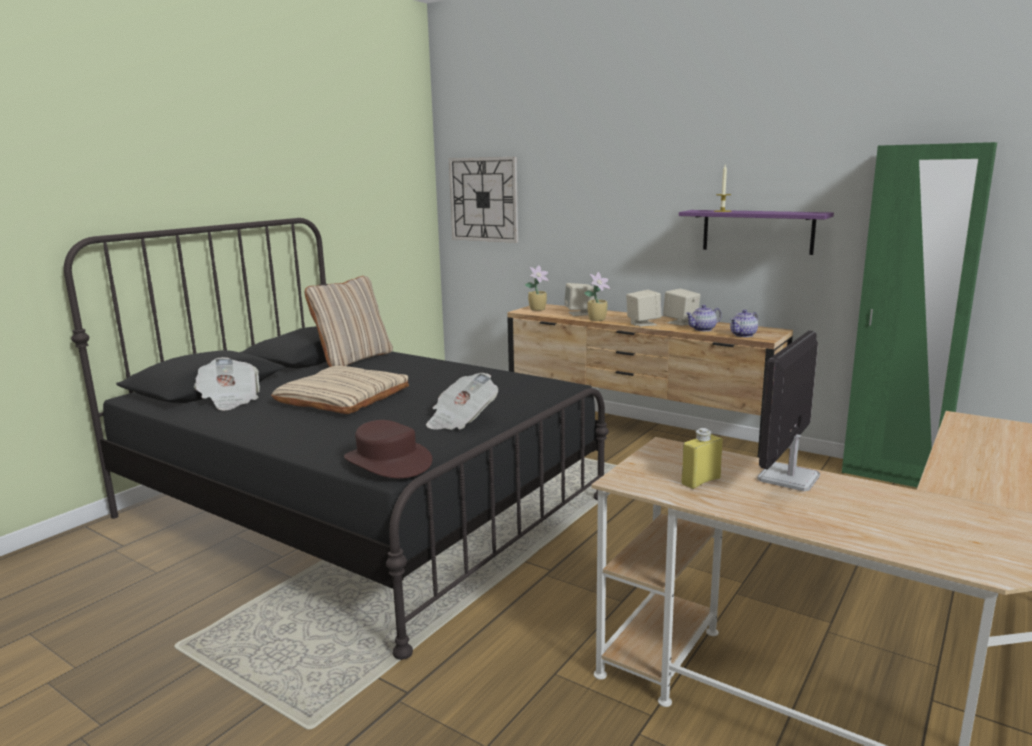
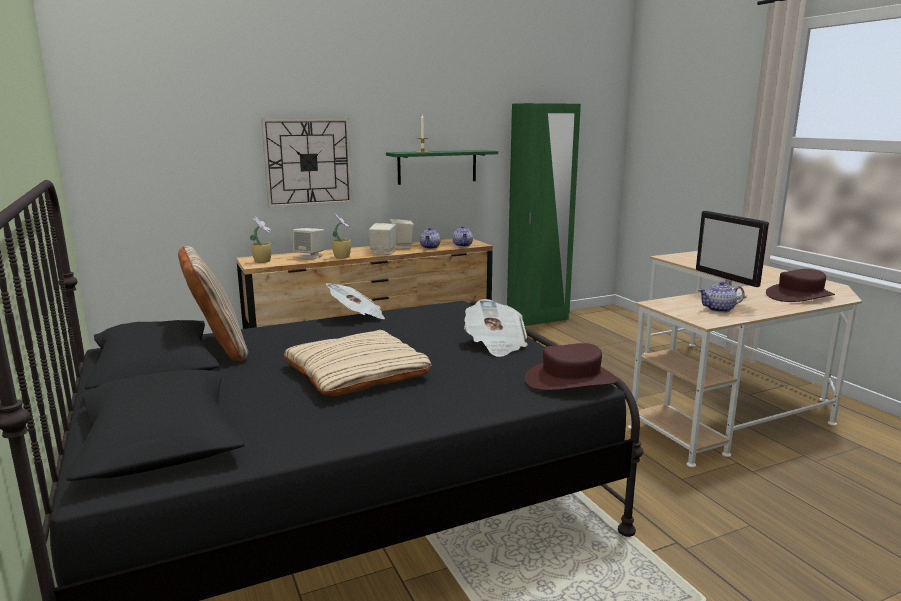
camera: 60 degrees left, 0 degrees up
newspaper [194,357,260,411] -> newspaper moved to [326,283,385,319]
wall clock [449,157,518,243] -> wall clock moved to [261,118,353,208]
purple shelf [679,210,834,255] -> green shelf [386,150,498,185]
yellow bottle [682,428,723,489] -> teapot [699,281,745,313]
none -> brown hat [766,269,835,302]

